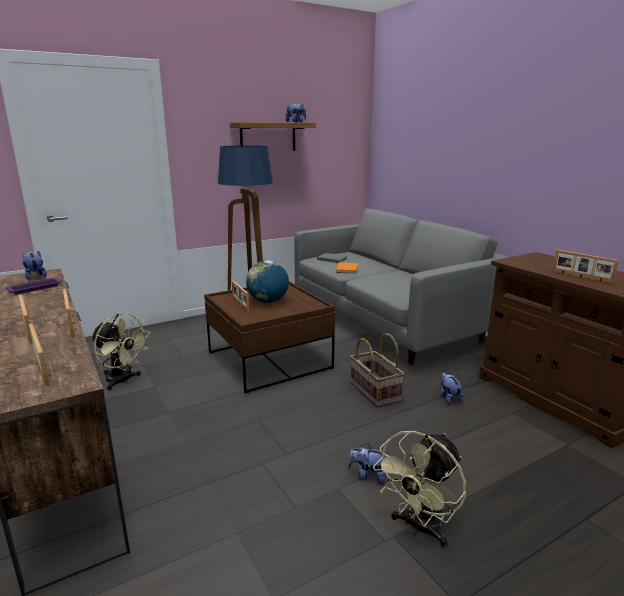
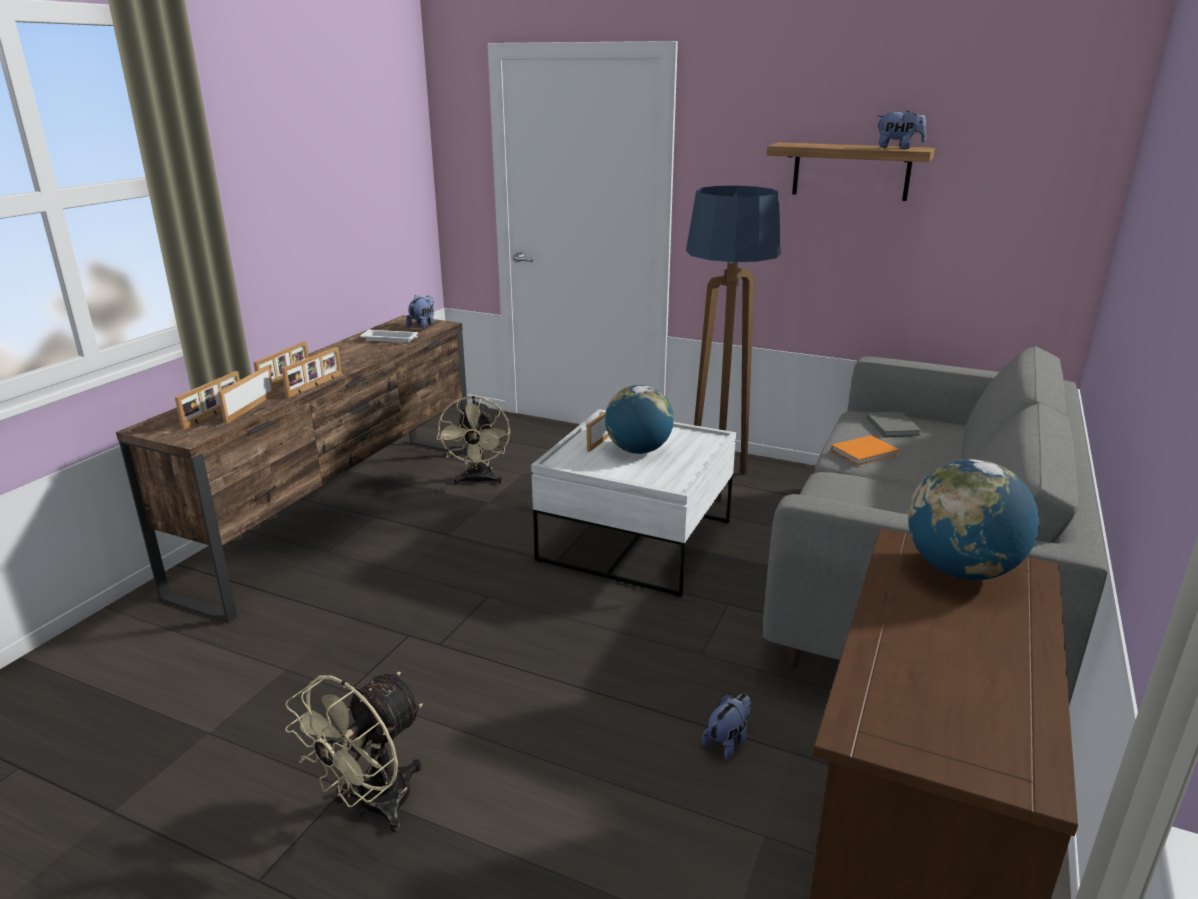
camera: 55 degrees right, 5 degrees up
purple tray [5,278,62,294] -> white tray [360,329,418,343]
brown coffee table [204,281,335,393] -> white coffee table [531,409,736,597]
plush toy [347,444,387,485] -> none
basket [350,333,404,408] -> none
beige fan [373,431,466,548] -> beige fan turned 60 degrees counterclockwise [285,672,423,833]
picture frame [552,250,619,284] -> picture frame moved to [218,366,274,424]
none -> globe [908,459,1039,580]

